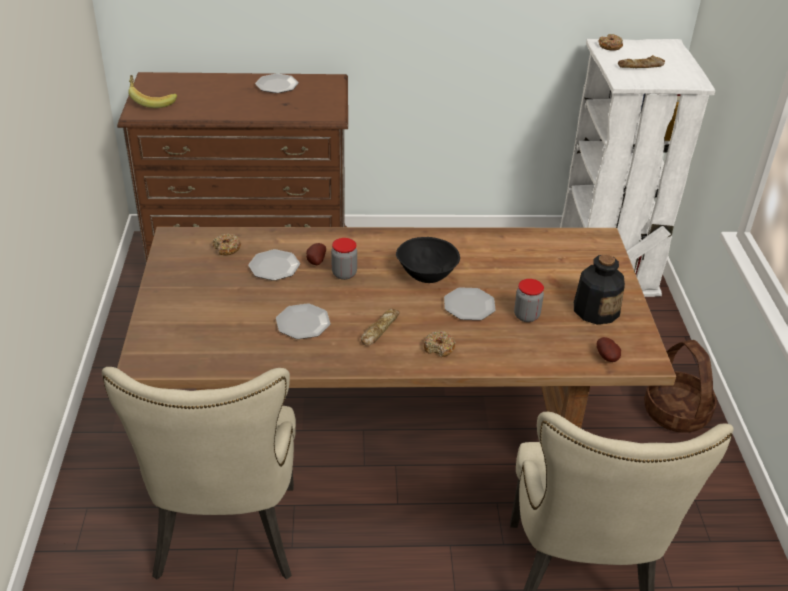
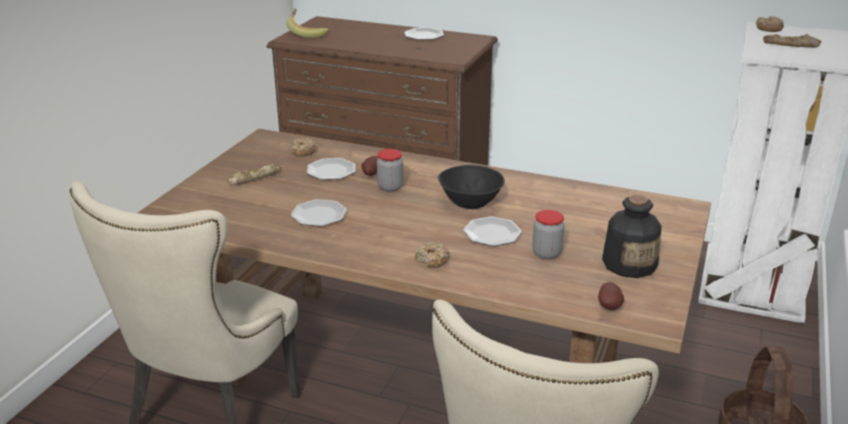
camera: 25 degrees right, 10 degrees down
bread [361,309,400,346] -> bread moved to [227,164,281,185]

